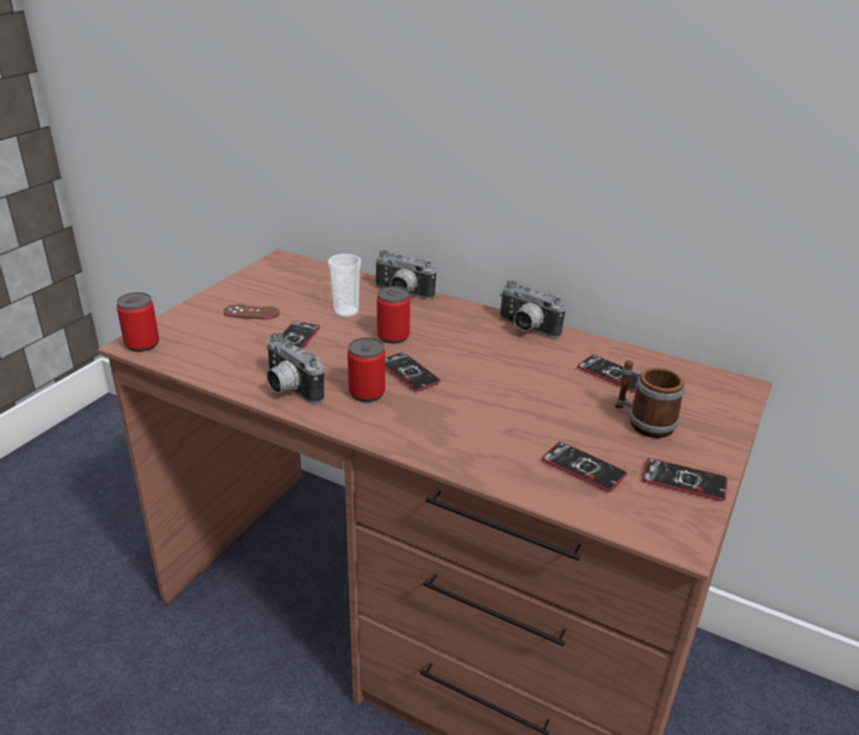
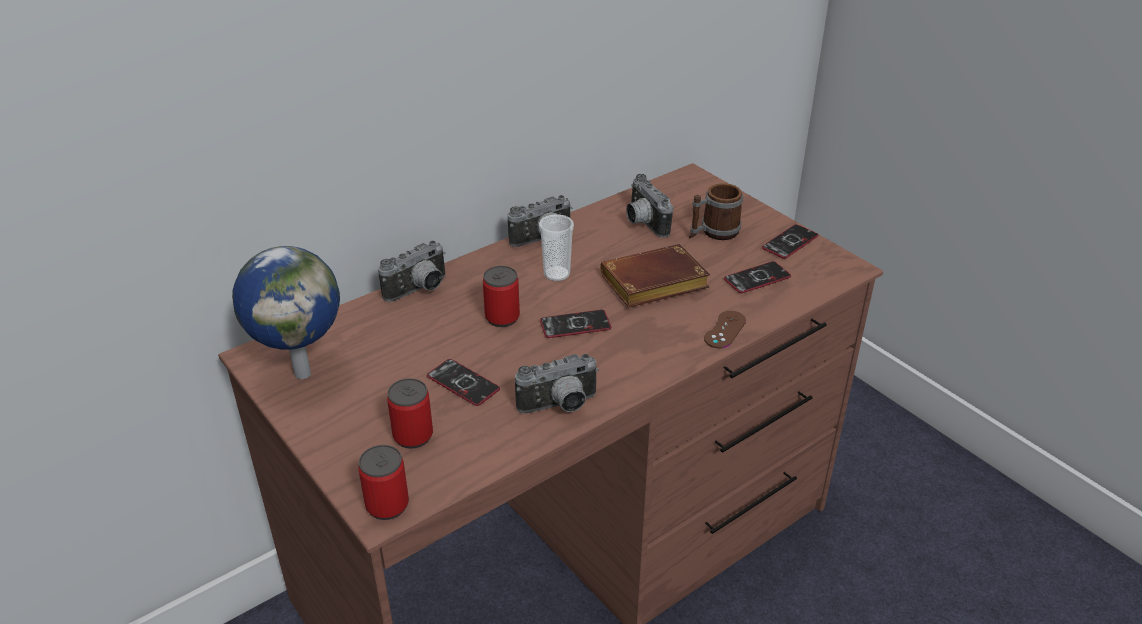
camera: 65 degrees left, 5 degrees up
brown game controller [224,304,280,320] -> brown game controller moved to [704,311,746,349]
cup [328,254,361,317] -> cup moved to [539,214,574,281]
can [347,337,385,402] -> can moved to [387,378,433,449]
phone [577,355,638,392] -> camera [626,174,673,237]
none -> globe [232,246,340,379]
none -> brown book [600,244,710,308]

